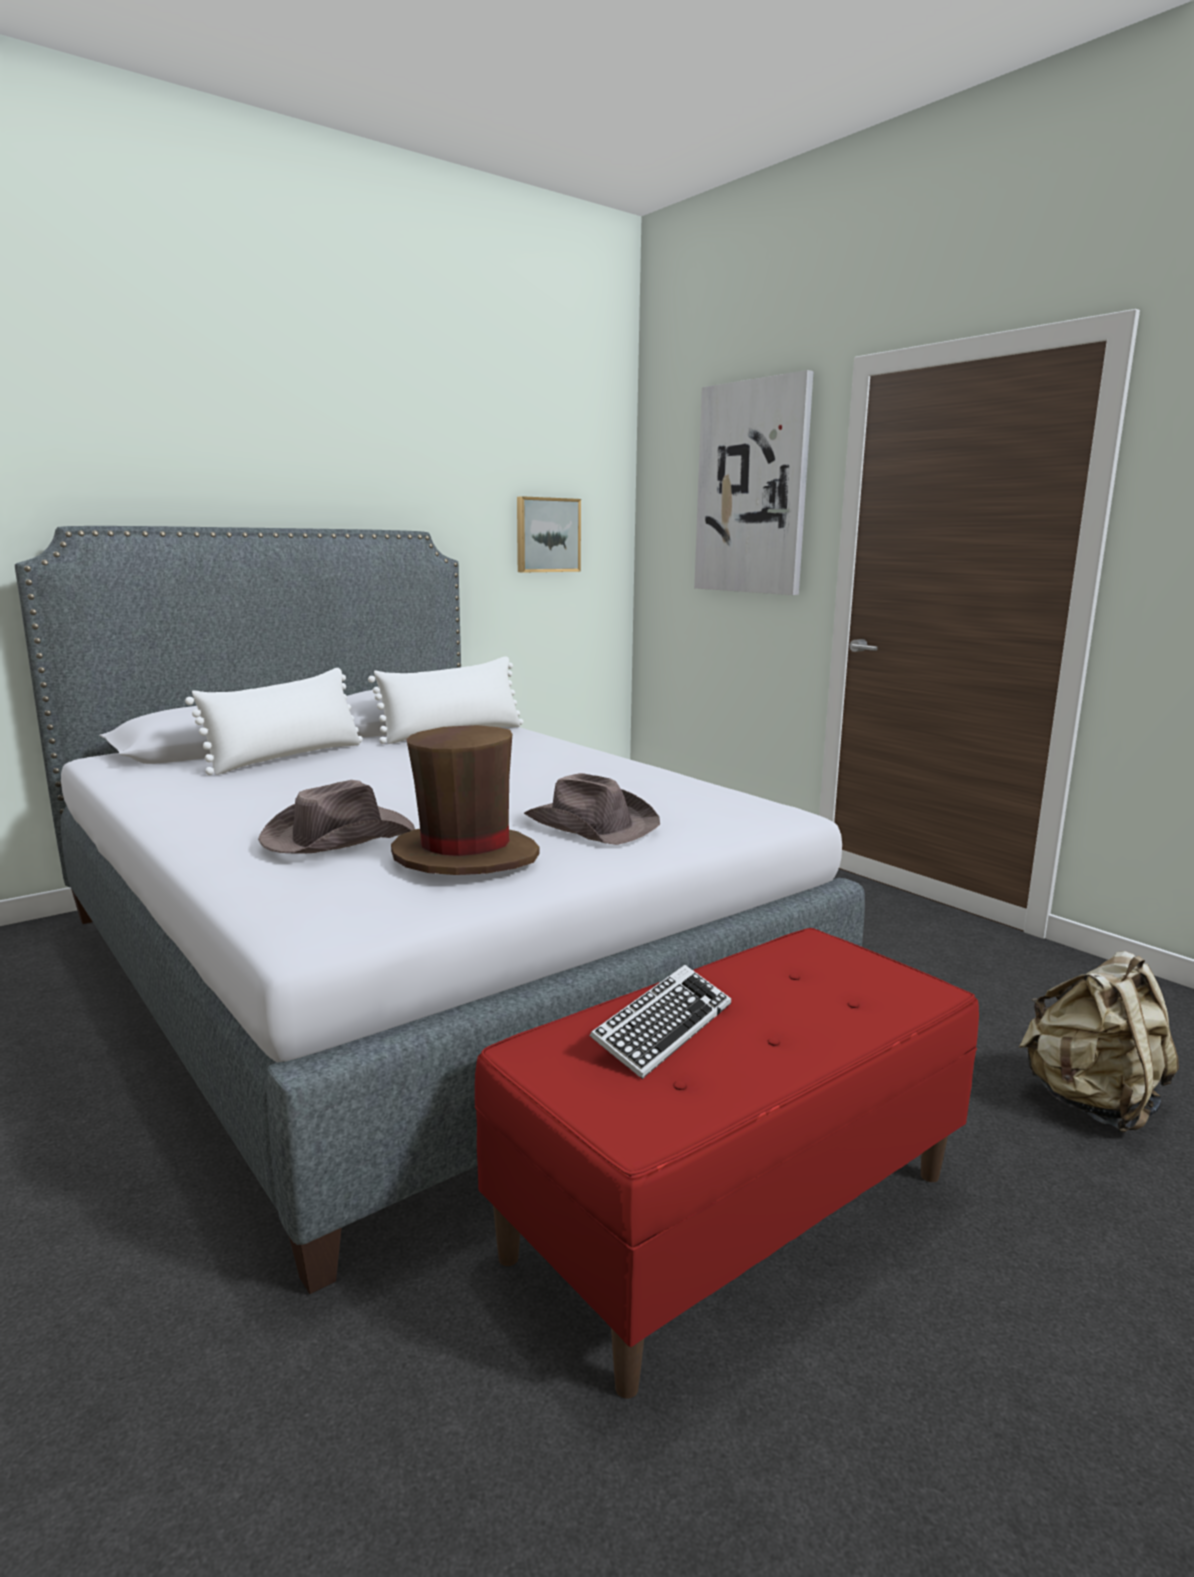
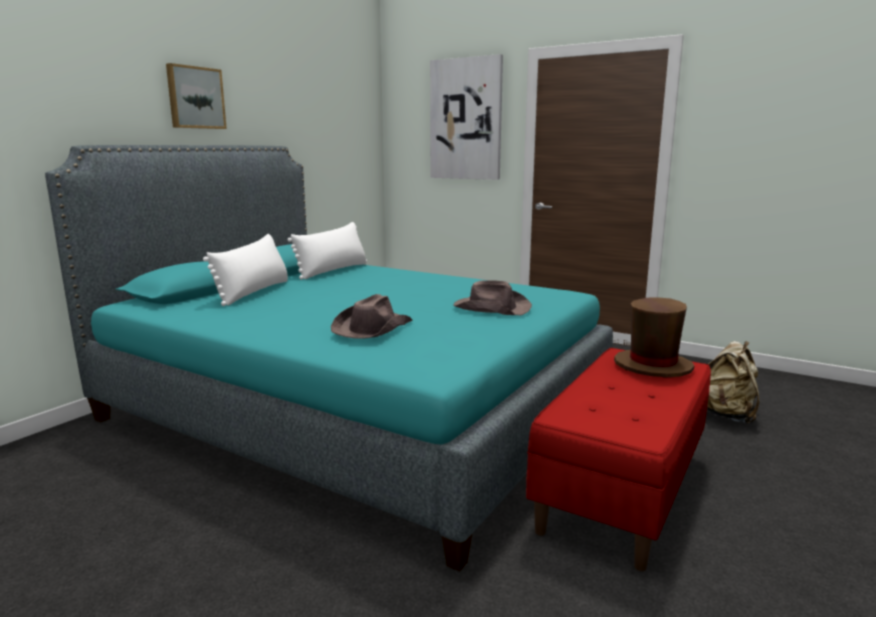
camera: 20 degrees left, 0 degrees up
grey bed [15,526,865,1294] -> turquoise bed [45,145,613,571]
brown hat [391,725,539,875] -> brown hat moved to [614,298,694,377]
picture [517,496,581,572] -> picture moved to [166,63,227,129]
keyboard [590,965,731,1079] -> none

